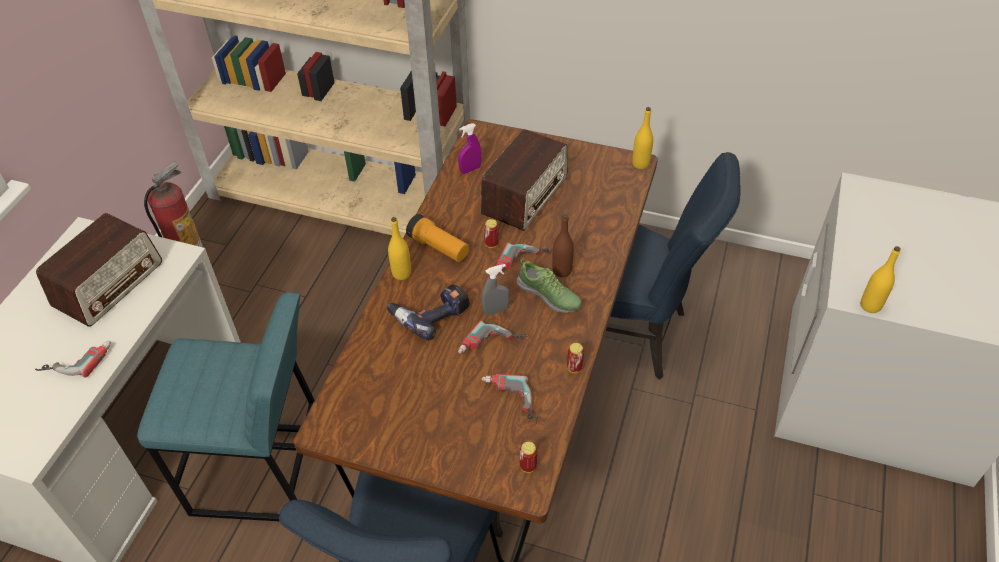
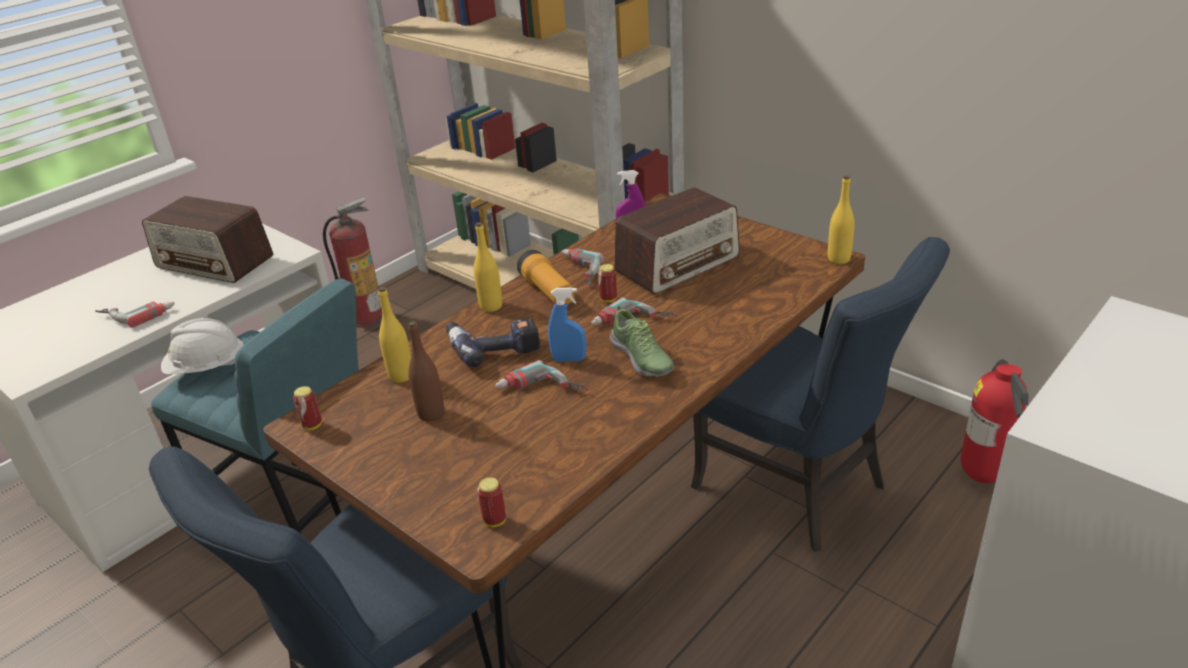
camera: 25 degrees right, 15 degrees down
radio [36,213,162,327] -> radio turned 60 degrees clockwise [142,196,273,283]
grey spray bottle [481,264,510,316] -> blue spray bottle [548,287,586,362]
power drill [481,374,537,424] -> power drill moved to [561,248,604,287]
brown bottle [552,214,574,277] -> brown bottle moved to [408,321,444,421]
can [567,343,584,373] -> can moved to [293,386,322,430]
yellow bottle [861,246,901,313] -> yellow bottle moved to [378,287,411,383]
none -> white hard hat [161,318,243,375]
none -> fire extinguisher [961,359,1029,483]

